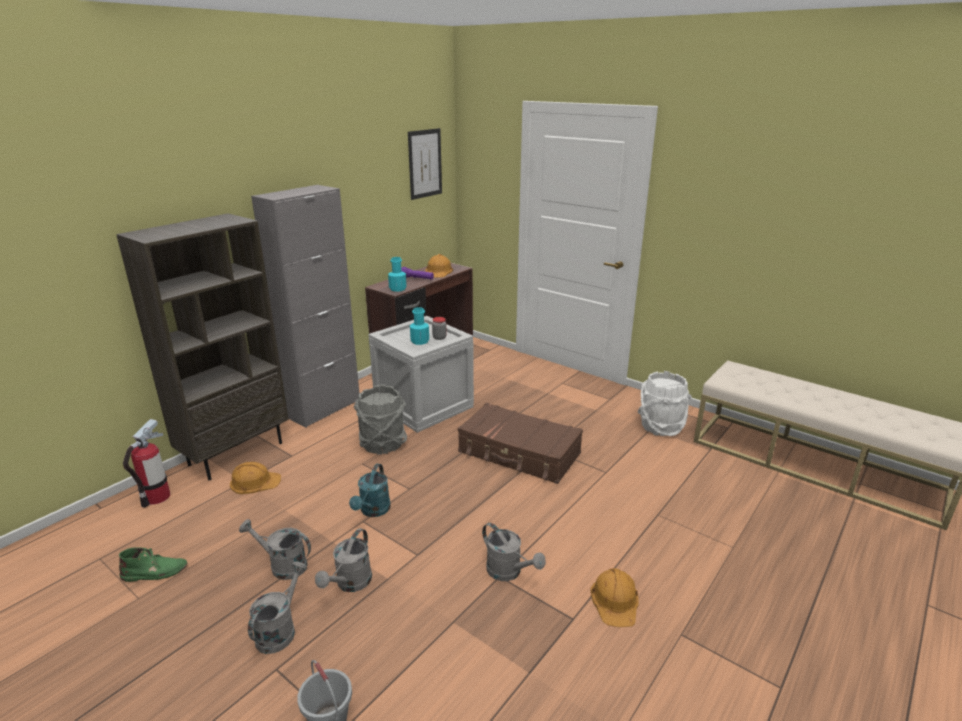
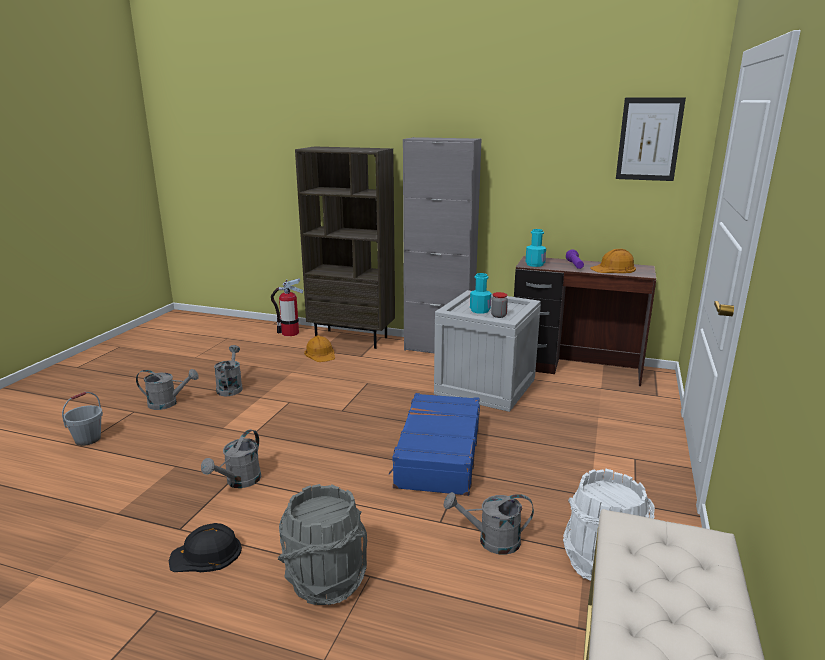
camera: 70 degrees right, 5 degrees down
green boot [119,547,187,582] -> none
grey watering can [315,528,372,592] -> grey watering can moved to [444,492,534,555]
turquoise watering can [349,464,391,517] -> none
grey bucket [354,385,407,455] -> grey bucket moved to [277,484,367,605]
brown suitcase [458,403,583,484] -> blue suitcase [389,393,480,496]
orange hard hat [590,568,639,627] -> black hard hat [169,523,242,572]

